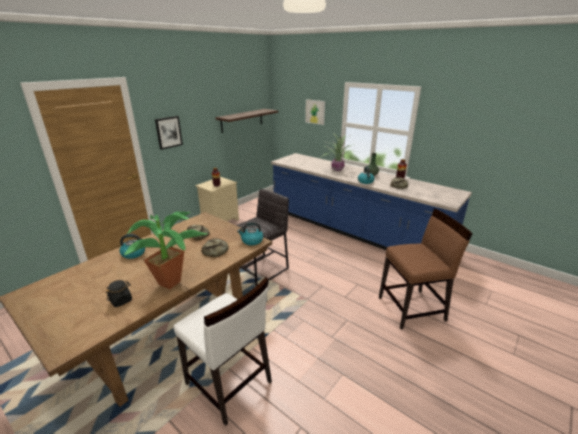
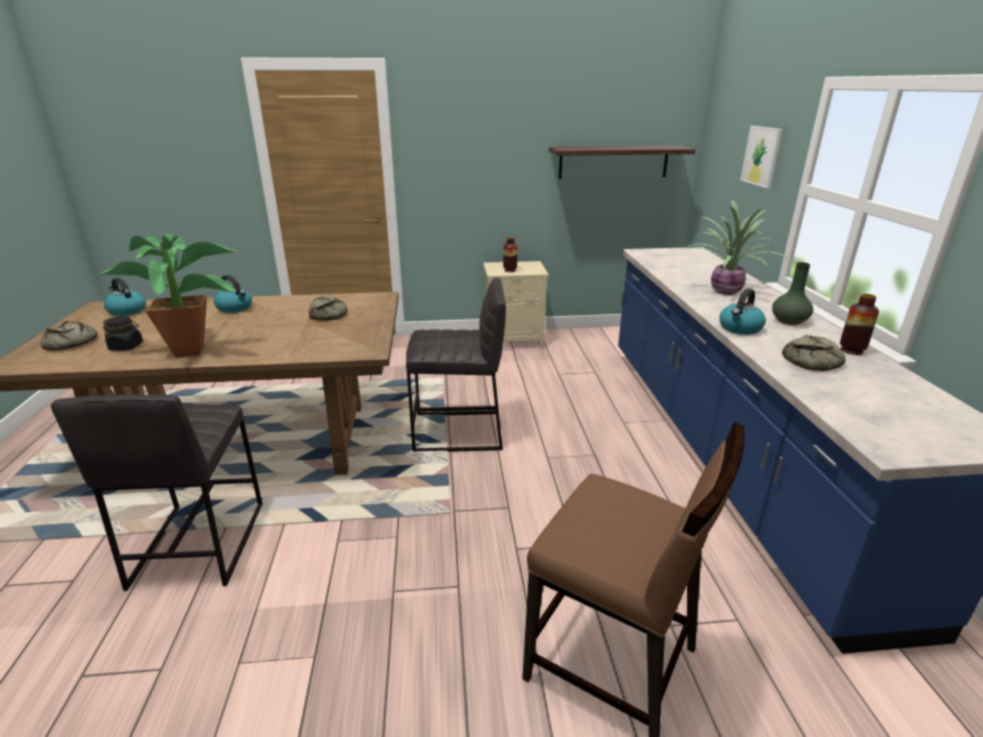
camera: 45 degrees right, 0 degrees up
picture [155,116,183,150] -> none
white chair [174,277,272,426] -> grey stool [51,395,263,591]
bread [201,238,229,257] -> bread moved to [41,321,98,350]
kettle [237,222,263,246] -> kettle moved to [104,278,146,316]

